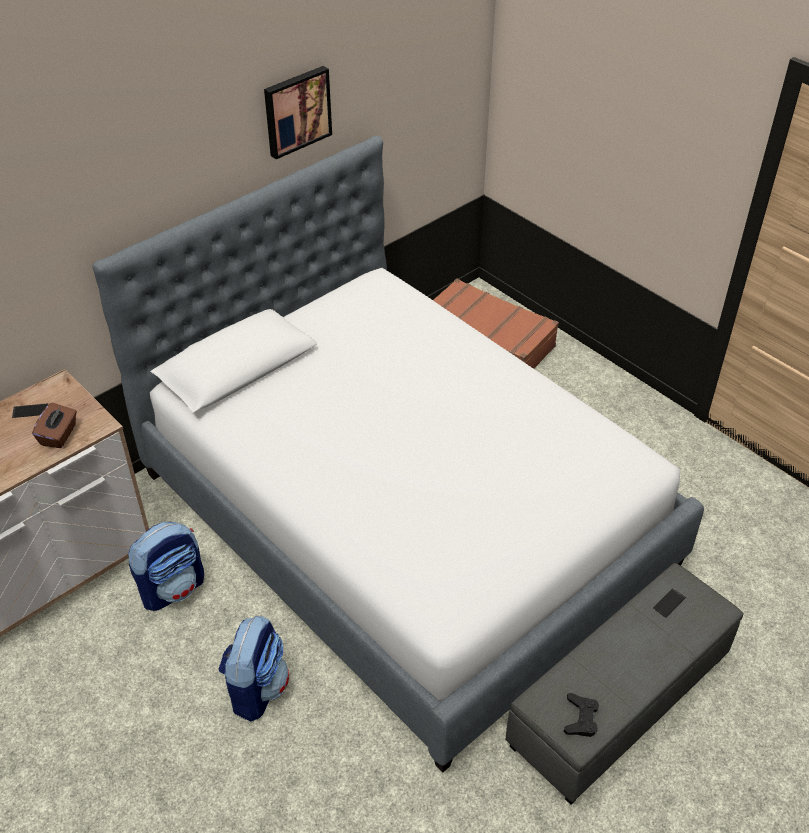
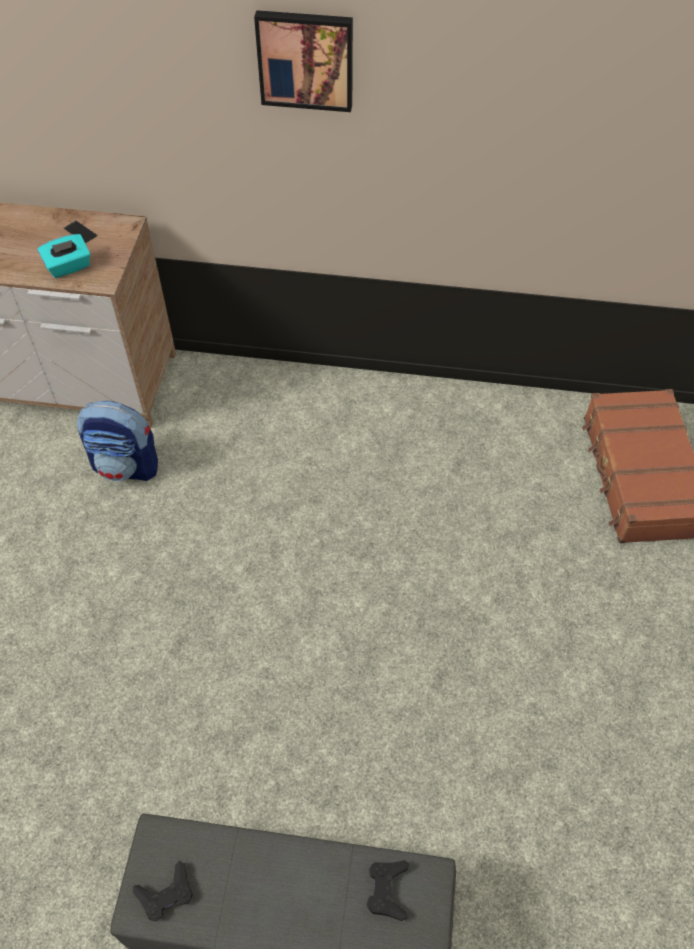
camera: 50 degrees right, 10 degrees up
brown tissue box [32,403,77,448] -> turquoise tissue box [37,234,90,278]
bed [93,136,704,773] -> none
backpack [218,616,289,722] -> none
picture [264,66,332,159] -> picture moved to [254,10,353,112]
phone [653,588,686,618] -> black game controller [367,860,409,921]

